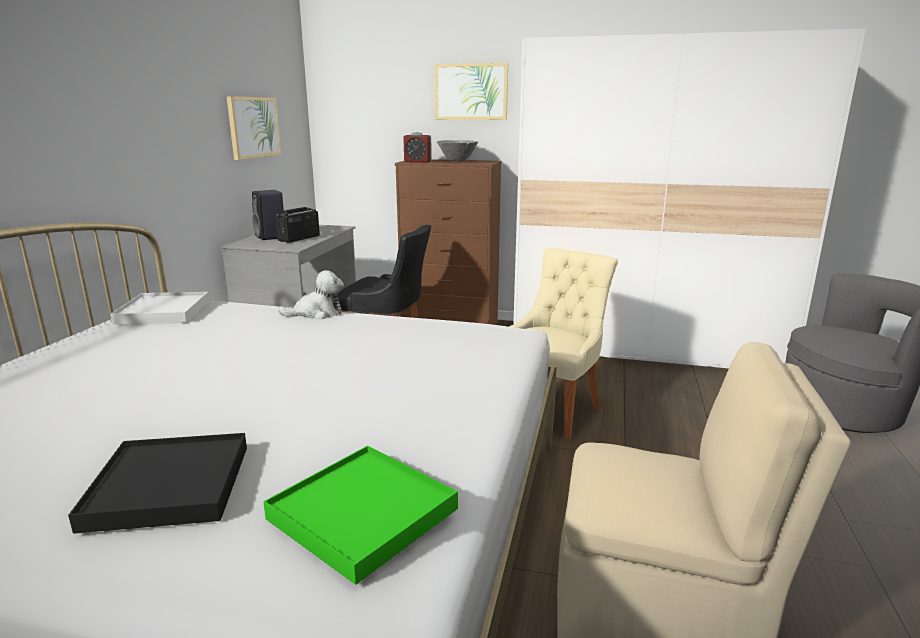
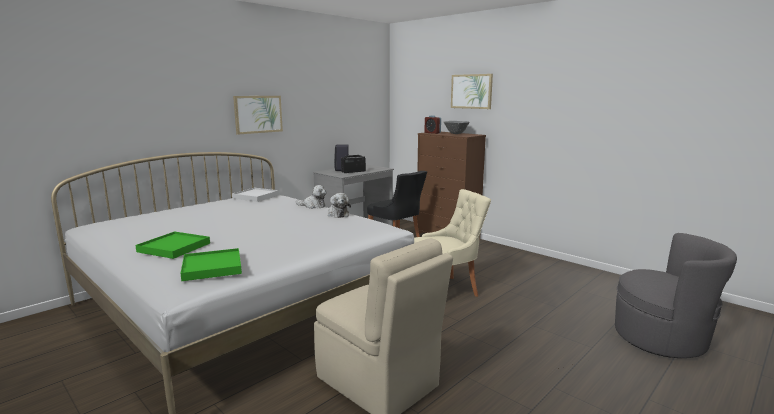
camera: 30 degrees right, 5 degrees down
black tray [68,433,247,534] -> green tray [135,231,210,259]
picture [226,96,281,160] -> picture moved to [233,96,283,135]
white wardrobe [513,28,866,368] -> none
none -> plush toy [328,193,351,218]

